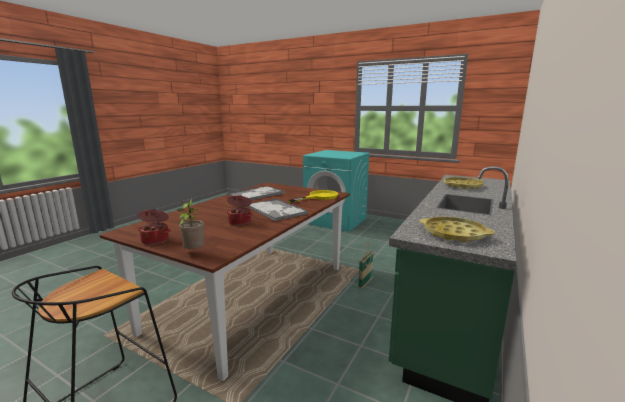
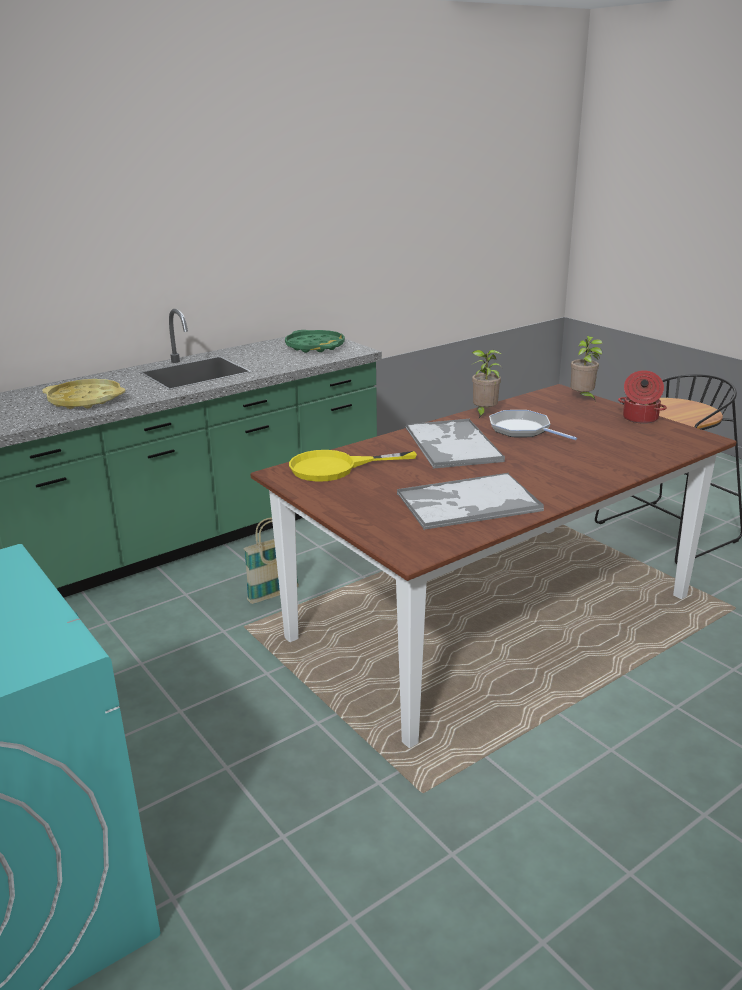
camera: 155 degrees left, 10 degrees up
cooking pot [226,195,253,226] -> frying pan [489,410,577,440]
yellow tray [420,217,494,243] -> green tray [285,330,345,353]
none -> potted plant [471,350,502,418]

